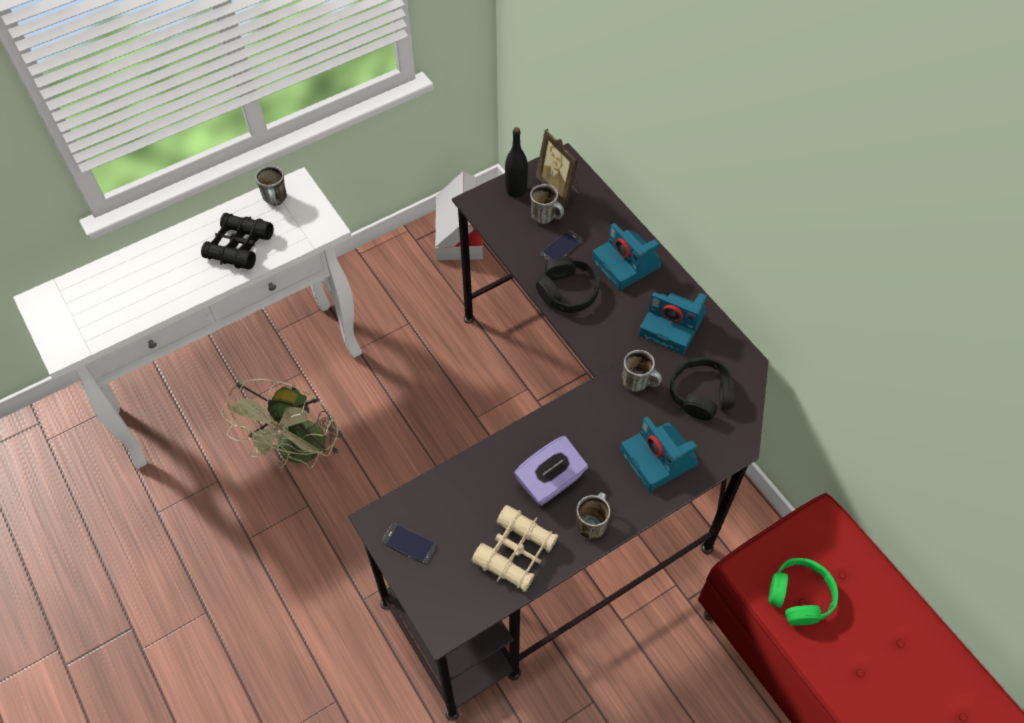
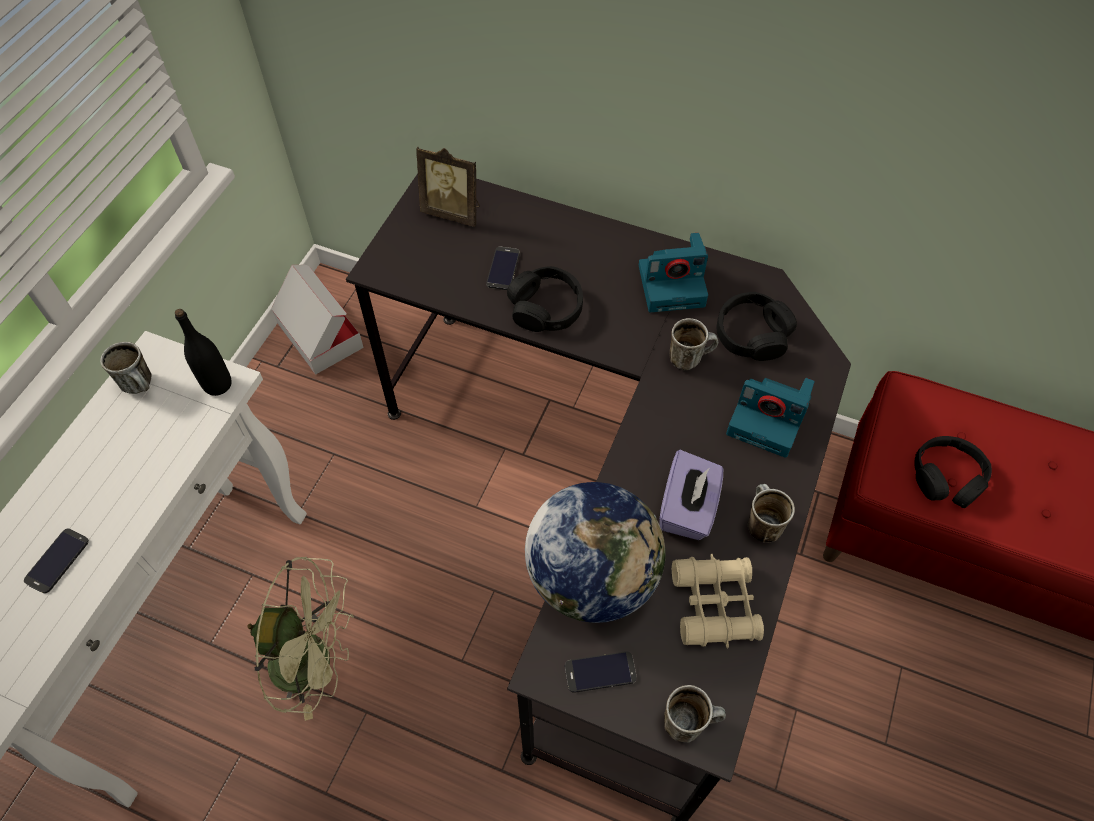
camera: 35 degrees left, 0 degrees up
black binoculars [201,213,274,269] -> none
green fan [221,379,342,469] -> green fan turned 60 degrees counterclockwise [248,557,354,721]
black bottle [505,127,528,197] -> black bottle moved to [175,309,232,396]
mug [530,184,564,224] -> mug moved to [664,685,726,742]
camera [592,223,661,290] -> none
green headphones [768,558,838,626] -> black headphones [914,436,992,508]
none -> phone [24,529,89,593]
none -> globe [525,482,665,623]

